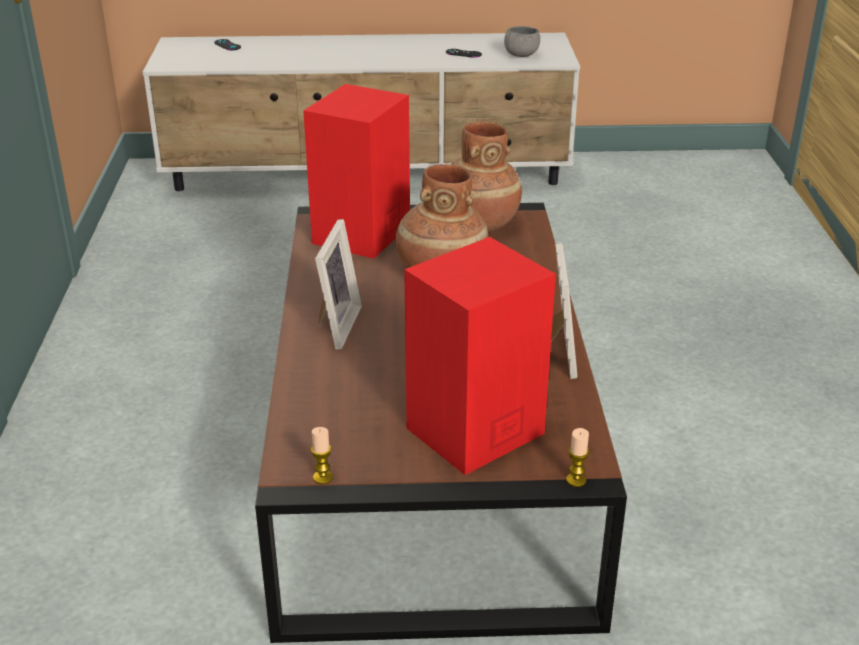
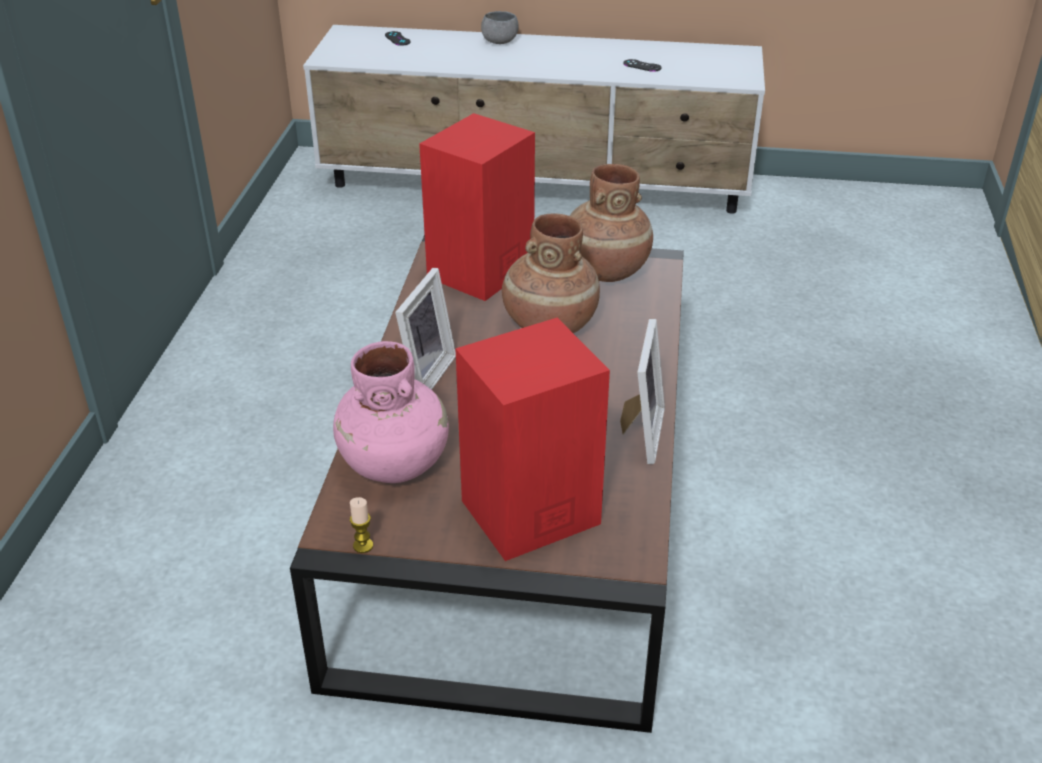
camera: 10 degrees right, 5 degrees up
grey bowl [504,26,540,57] -> grey bowl moved to [481,11,519,44]
candle [566,428,589,487] -> none
none -> pink vase [333,341,449,483]

